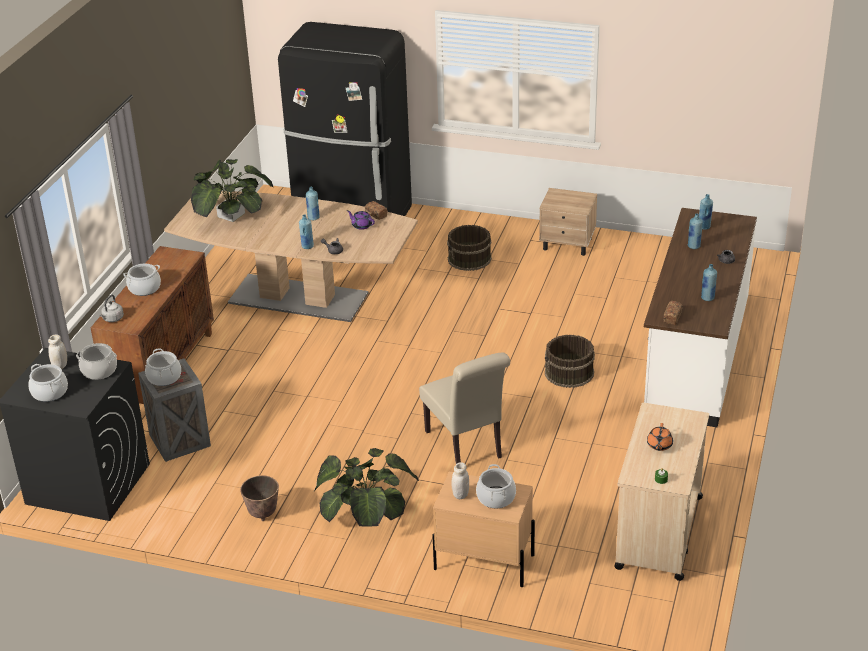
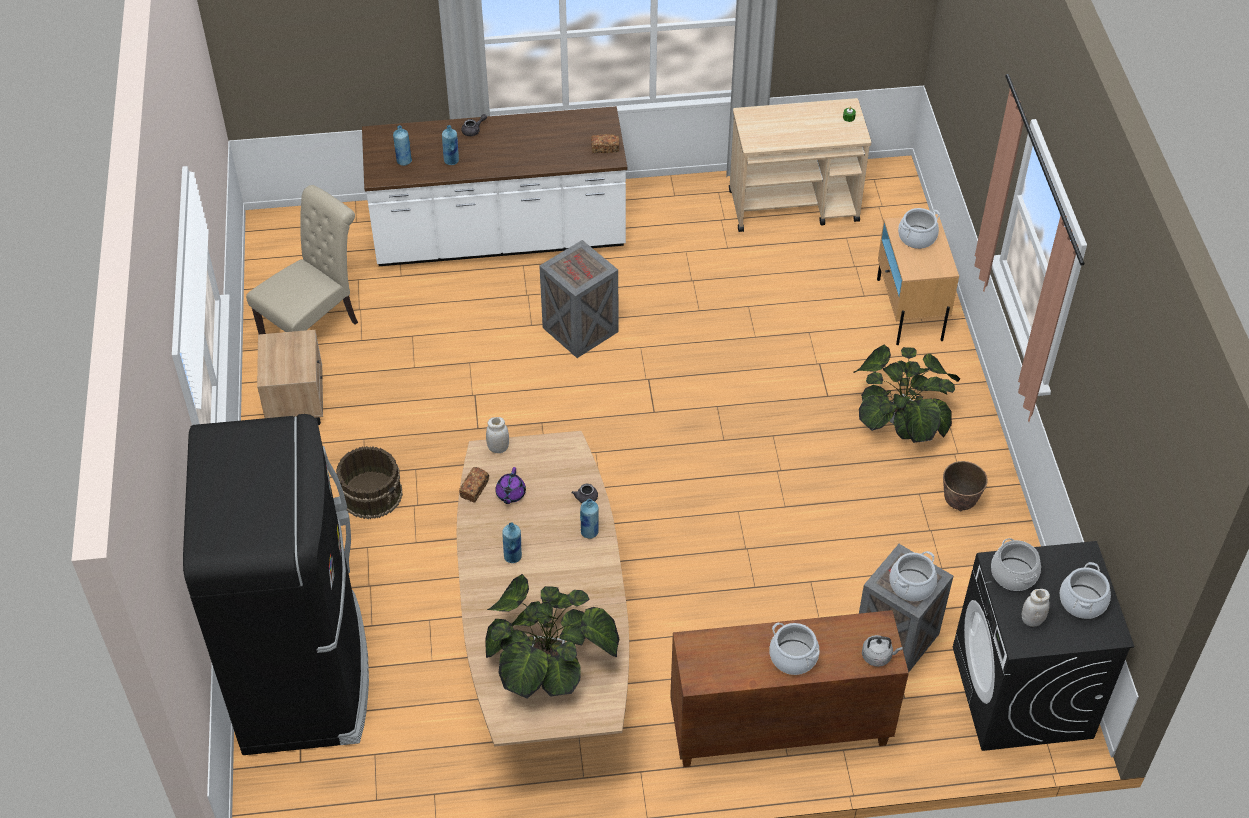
camera: 115 degrees left, 15 degrees up
beige chair [419,352,510,464] -> beige chair moved to [246,185,358,334]
white jar [452,462,469,499] -> white jar moved to [486,417,509,453]
brown bucket [545,335,595,388] -> crate [539,240,619,358]
orange teapot [647,423,673,451] -> none
blue bottle [701,264,717,301] -> none

